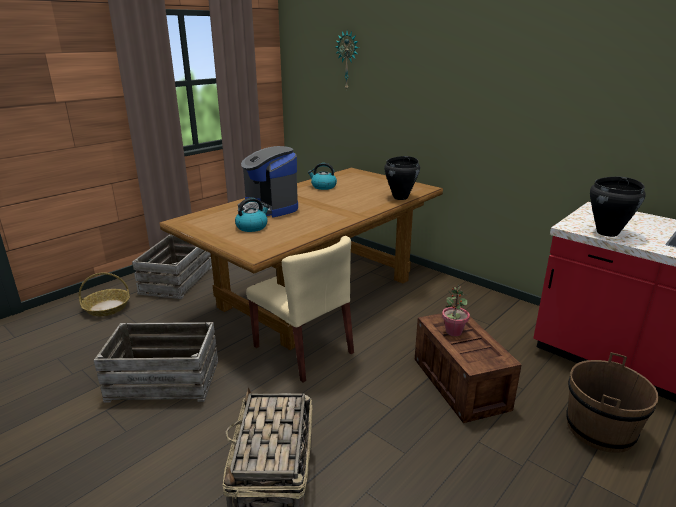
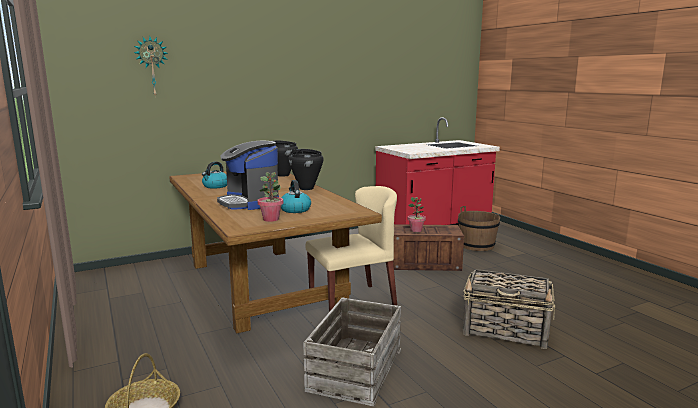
camera: 70 degrees left, 10 degrees down
crate [132,235,212,299] -> none
coffee machine [238,146,298,217] -> coffee machine turned 75 degrees clockwise [217,141,279,210]
black cooking pot [590,177,646,237] -> black cooking pot moved to [289,149,323,190]
none -> potted plant [257,172,283,222]

